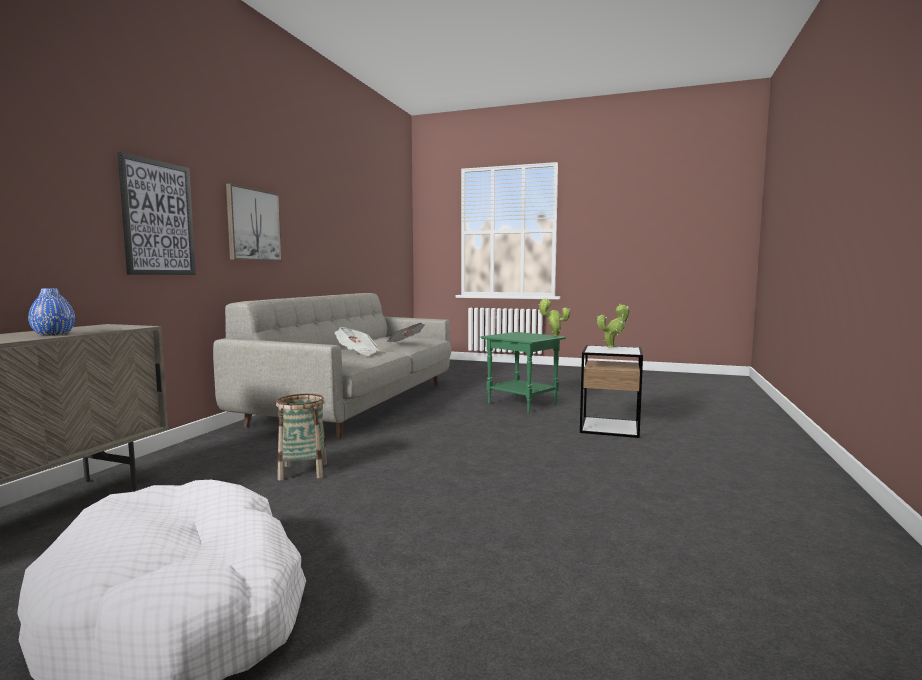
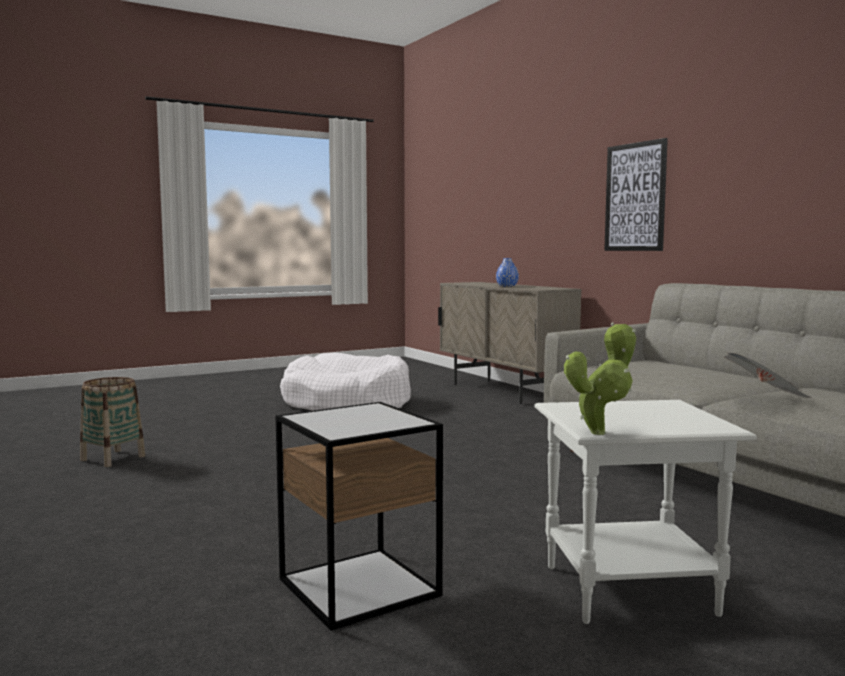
camera: 130 degrees right, 0 degrees up
picture [226,183,282,261] -> none
basket [276,394,327,481] -> basket moved to [80,377,145,467]
newspaper [335,327,379,356] -> none
green side table [481,332,566,413] -> white side table [535,400,757,624]
potted plant [597,304,629,348] -> none

